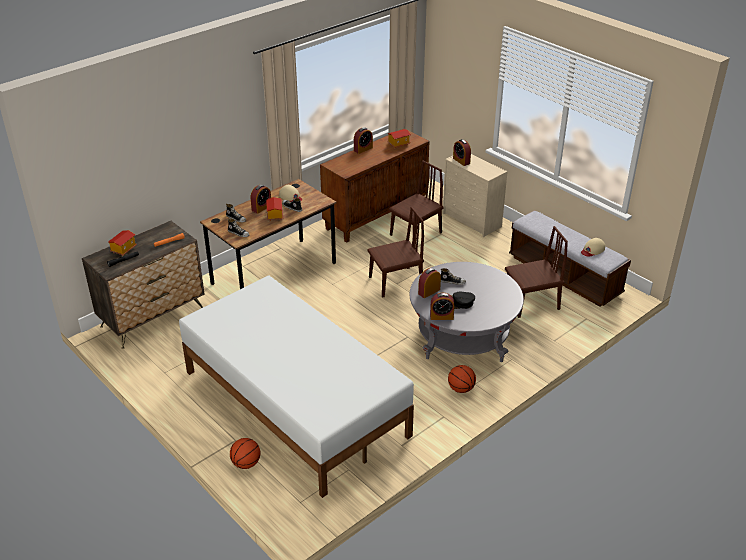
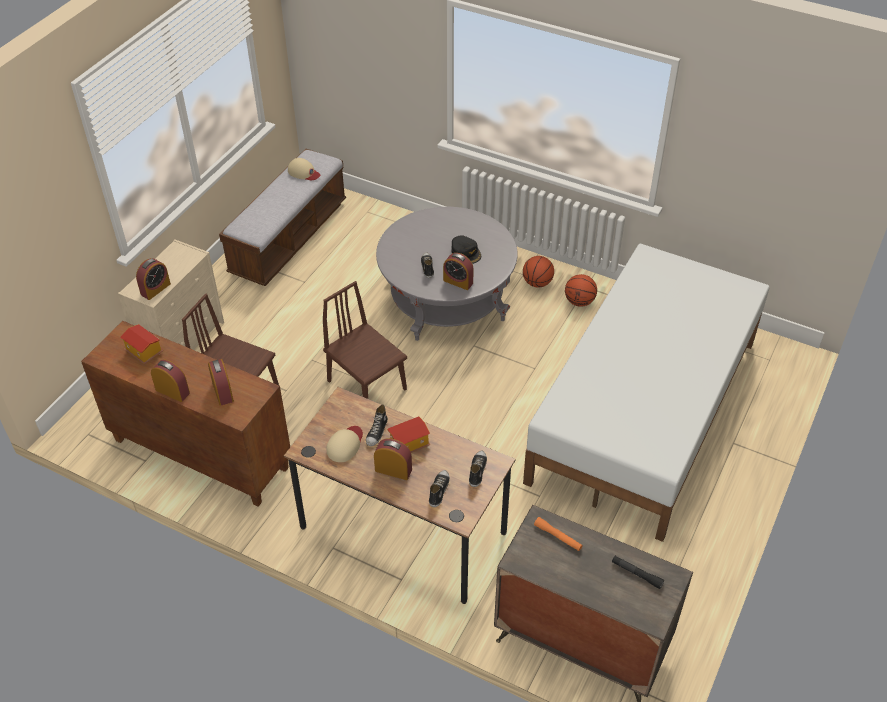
camera: 110 degrees left, 10 degrees up
toy house [108,230,137,256] -> none
basketball [230,438,260,469] -> basketball moved to [565,274,597,307]
alarm clock [430,293,454,320] -> alarm clock moved to [208,359,234,406]
brown chair [505,226,568,318] -> none

